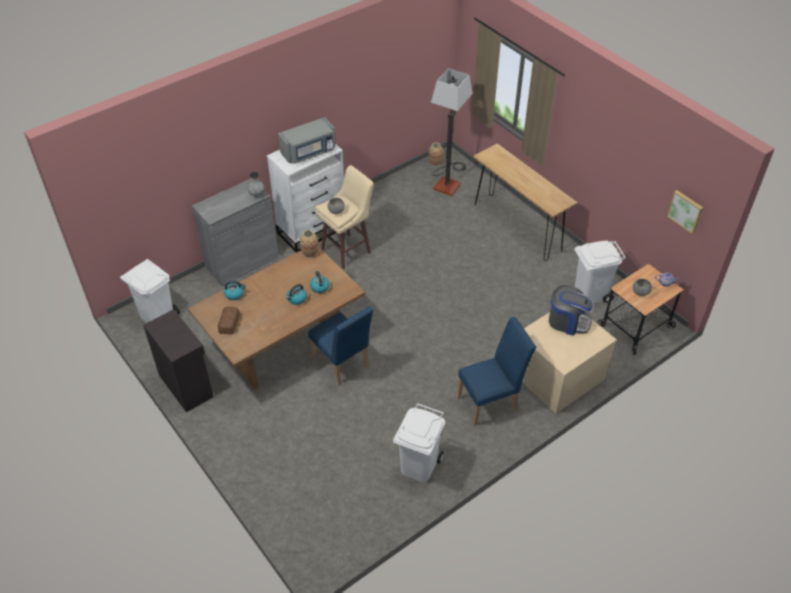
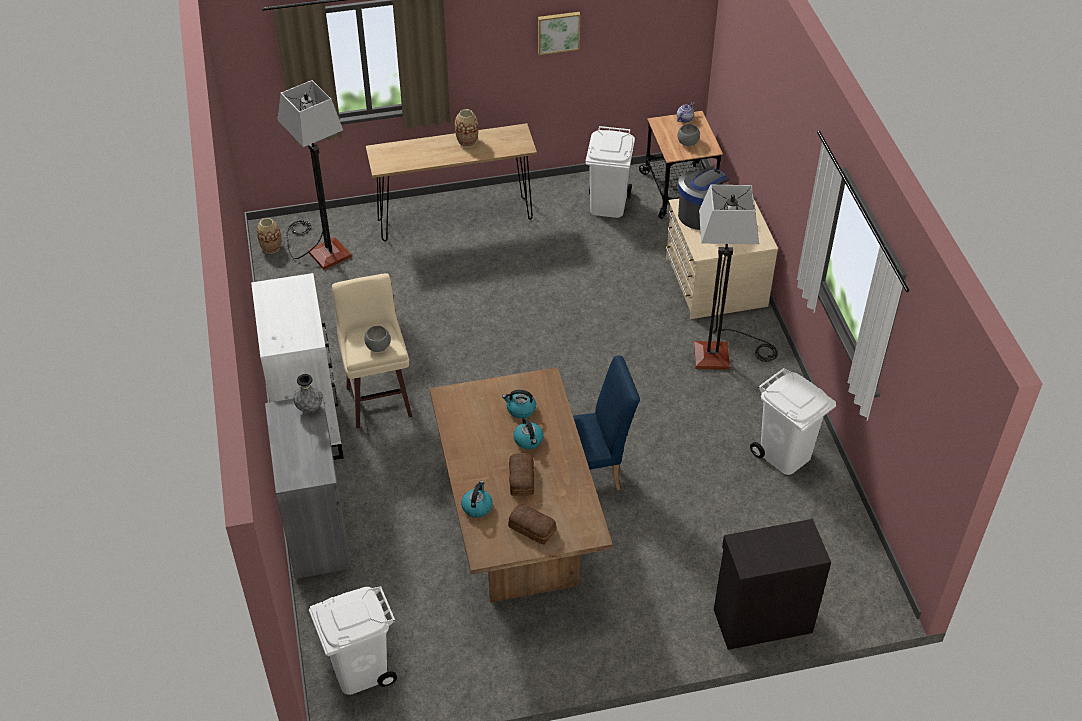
camera: 65 degrees left, 0 degrees up
black cabinet [143,309,214,412] -> black cabinet moved to [714,519,831,650]
grey microwave [278,117,336,164] -> none
vase [300,230,318,258] -> vase moved to [455,109,479,147]
blue chair [457,317,536,426] -> floor lamp [694,185,778,369]
picture [667,190,703,234] -> picture moved to [538,12,580,55]
none -> bread [509,453,534,496]

